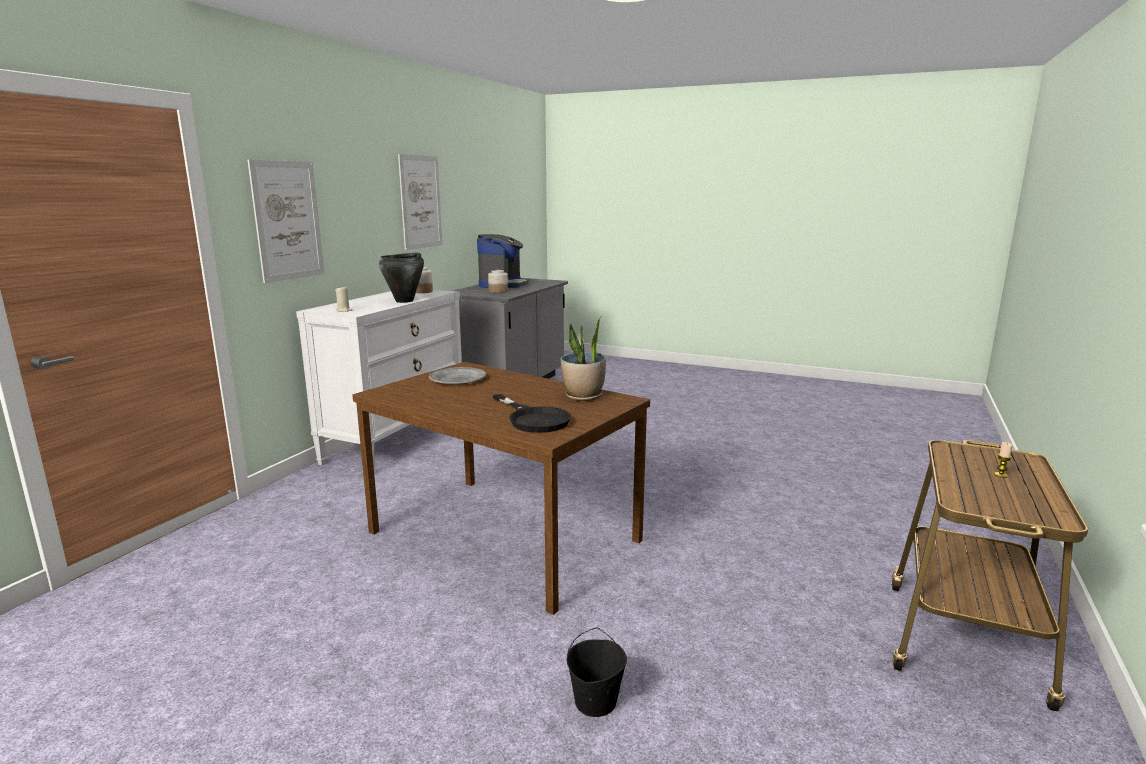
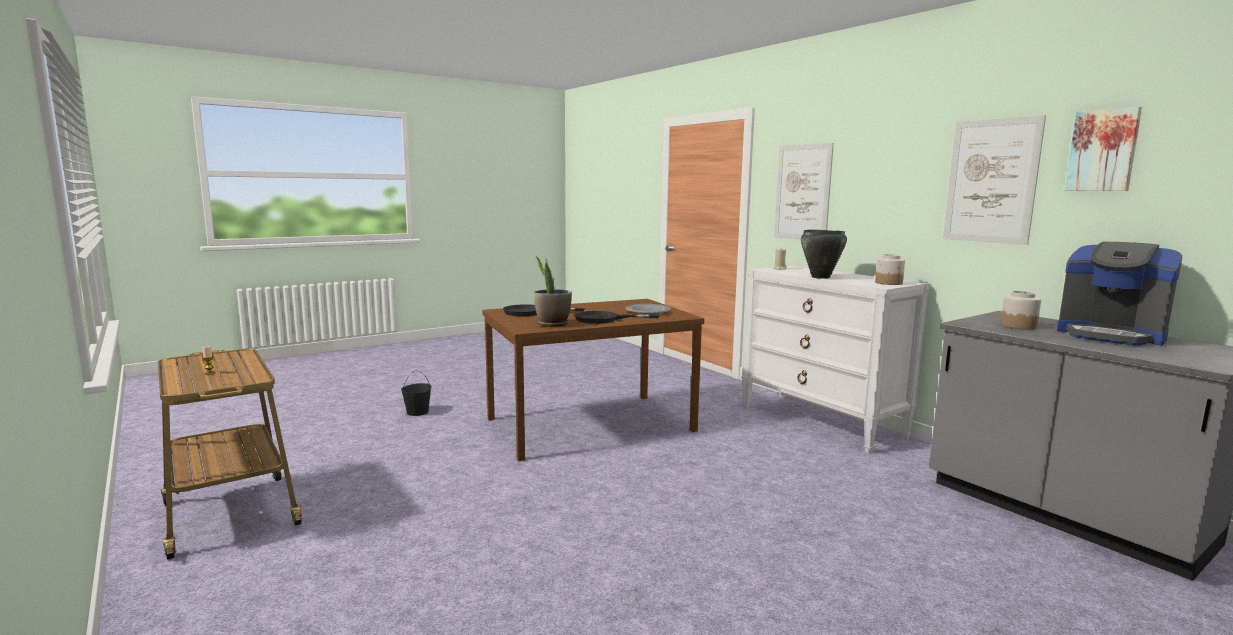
camera: 120 degrees right, 5 degrees down
none -> black frying pan [575,311,660,324]
none -> picture [1065,107,1142,191]

